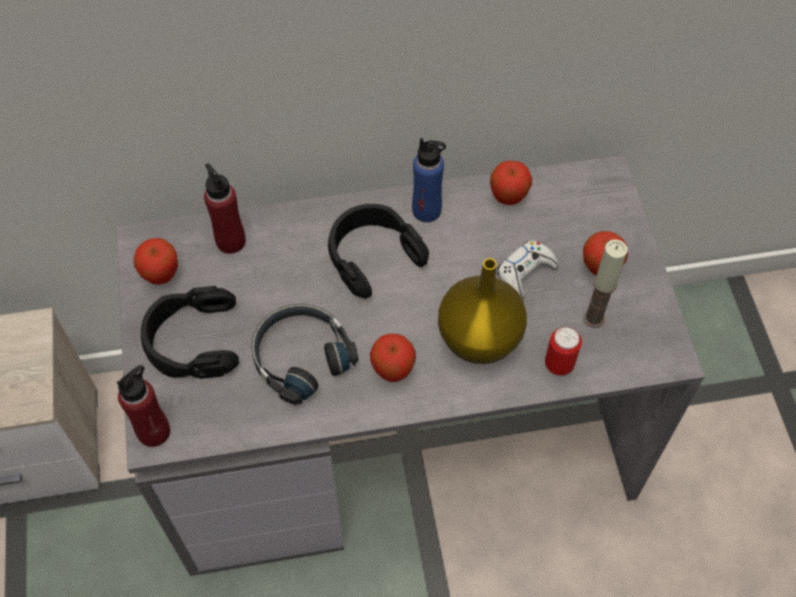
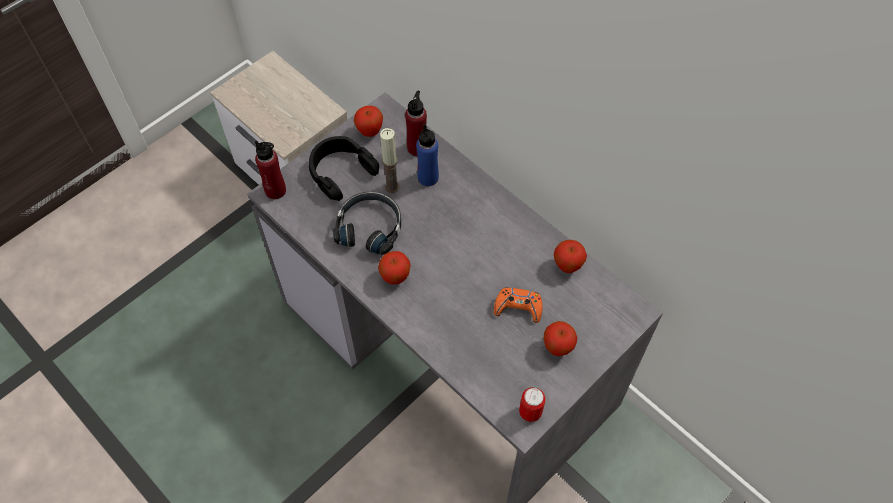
camera: 55 degrees right, 0 degrees up
black headphones [328,204,429,299] -> none
blue bottle [412,138,446,222] -> blue bottle moved to [416,124,439,186]
yellow vase [438,258,527,364] -> none
white game controller [497,240,558,299] -> orange game controller [494,287,543,323]
can [545,327,582,375] -> can moved to [519,387,546,422]
candle [583,239,628,328] -> candle moved to [380,128,400,193]

